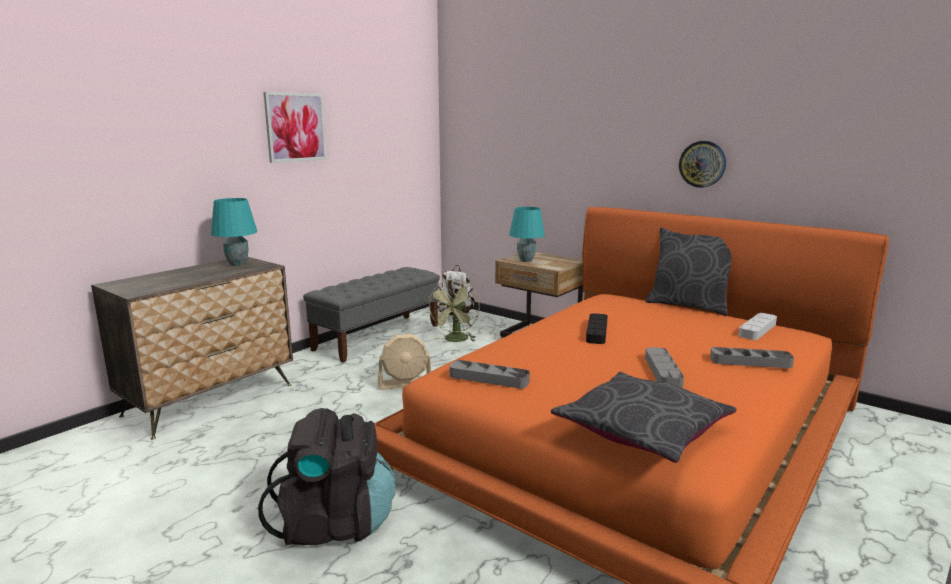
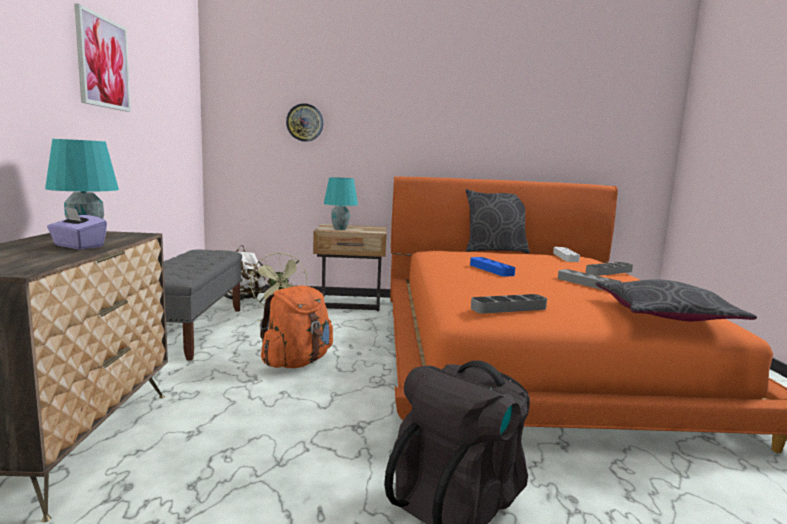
camera: 40 degrees left, 5 degrees down
beige fan [378,334,431,390] -> orange backpack [260,285,333,368]
black tray [586,313,608,344] -> blue tray [470,257,515,277]
wall clock [679,141,726,188] -> wall clock moved to [286,103,323,142]
none -> purple tissue box [47,207,107,249]

